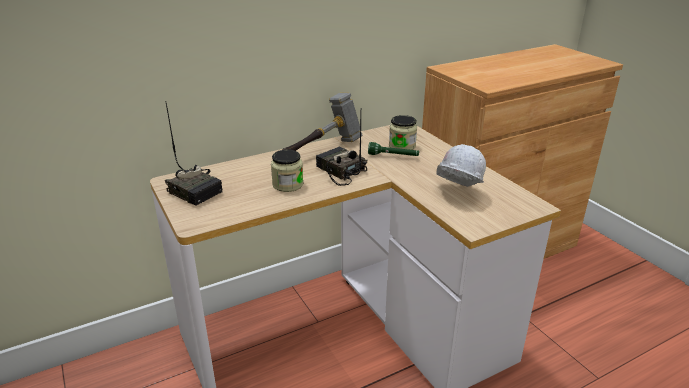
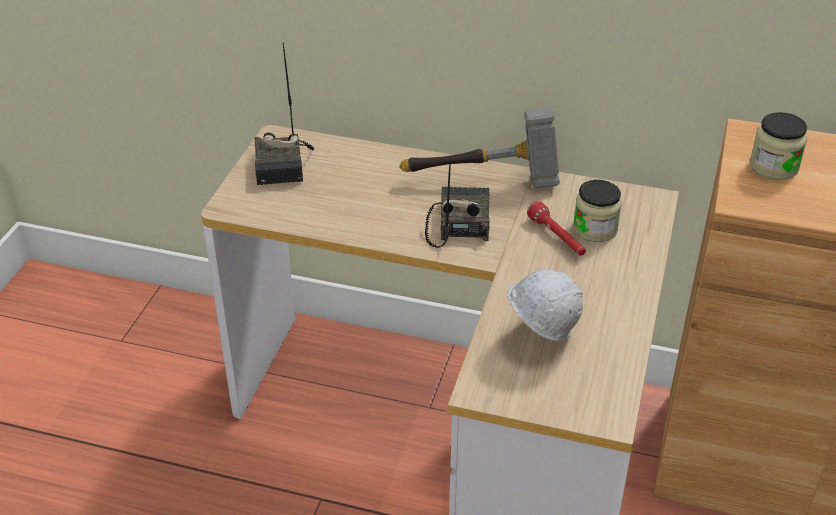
camera: 45 degrees right, 10 degrees up
jar [271,149,303,192] -> jar moved to [750,112,807,180]
green flashlight [368,142,419,156] -> red flashlight [527,201,586,256]

